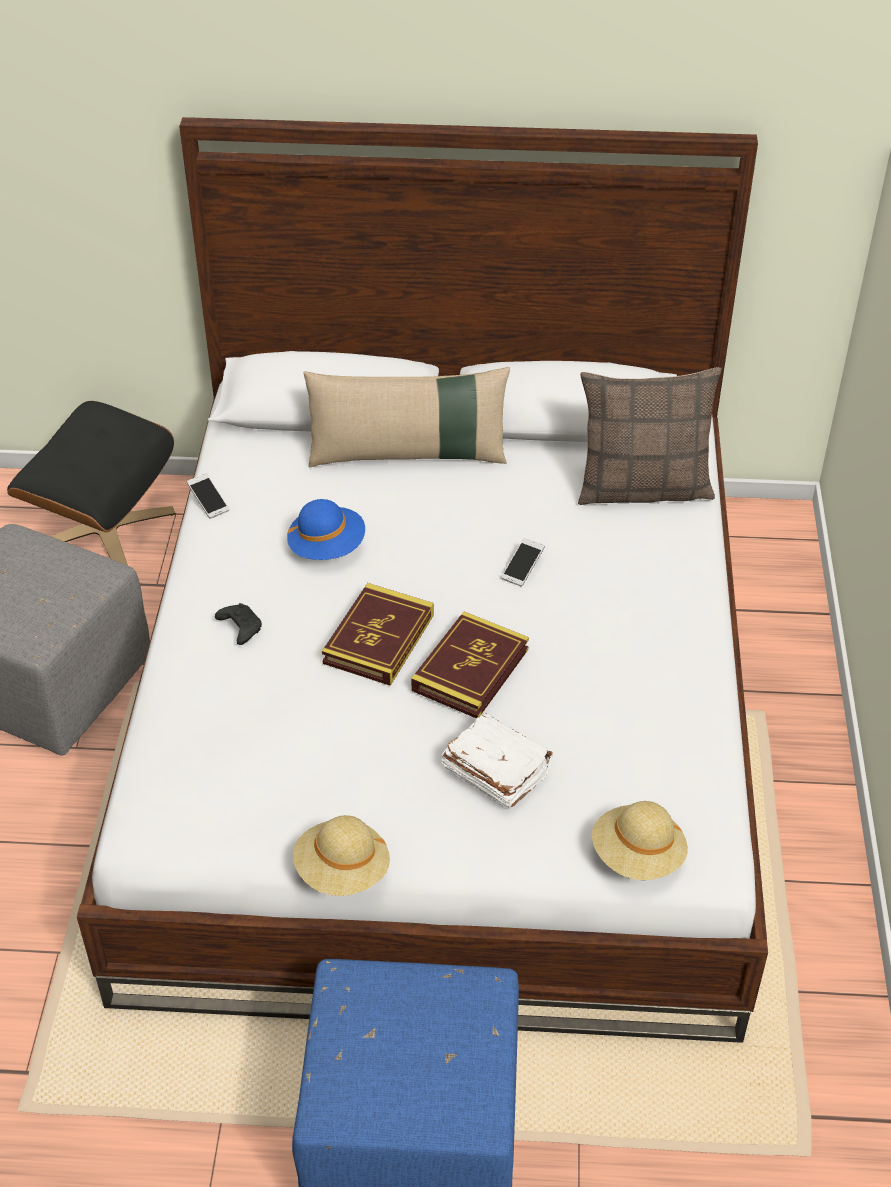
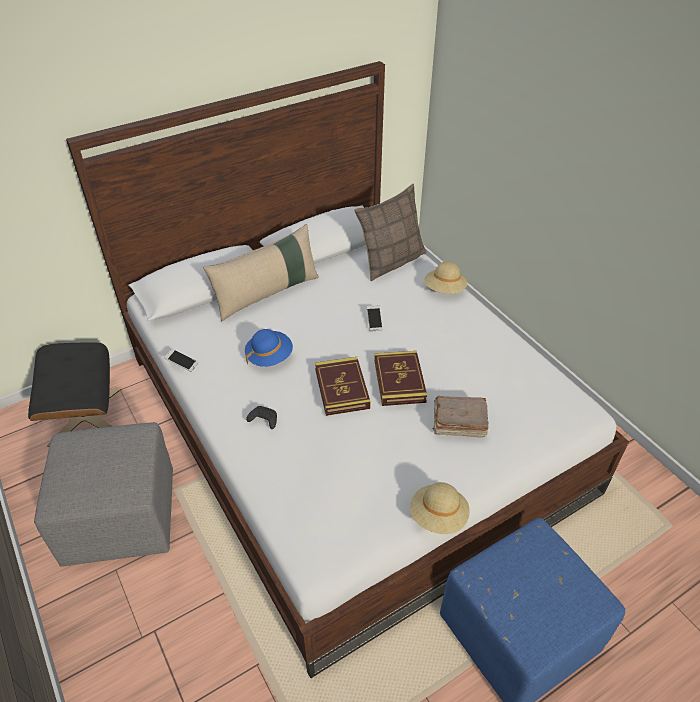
camera: 35 degrees left, 0 degrees up
white book [442,713,553,808] -> brown book [432,396,488,438]
beige hat [592,801,688,880] -> beige hat moved to [424,262,467,294]

